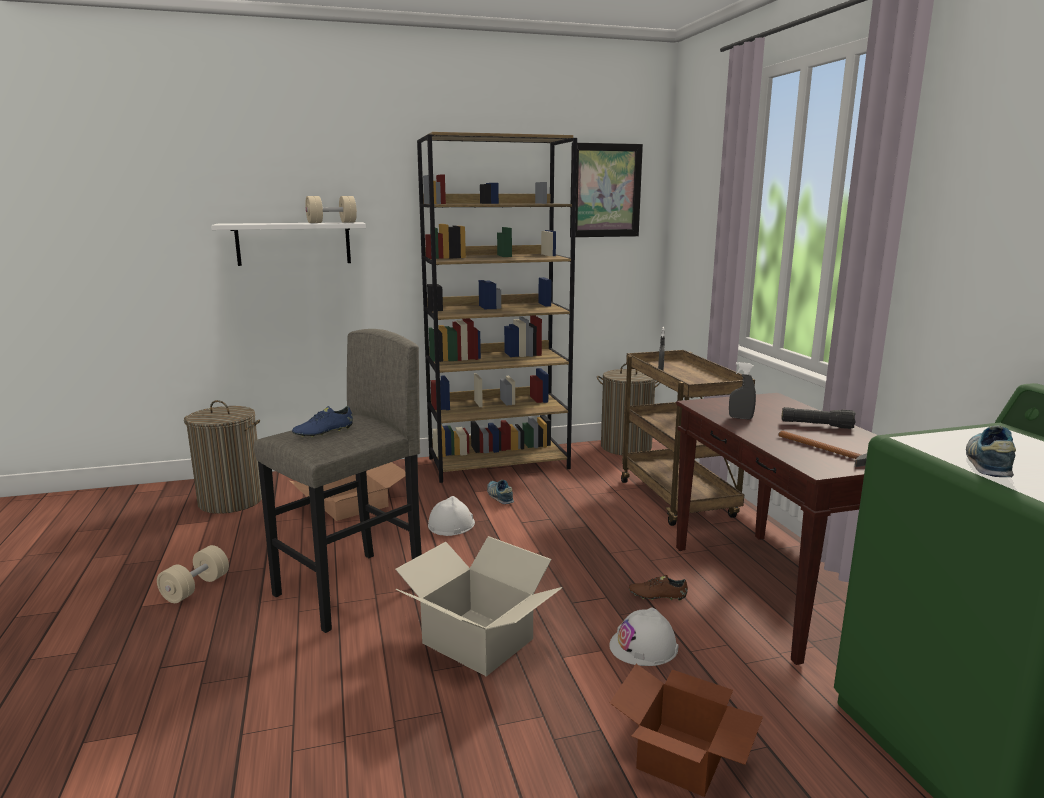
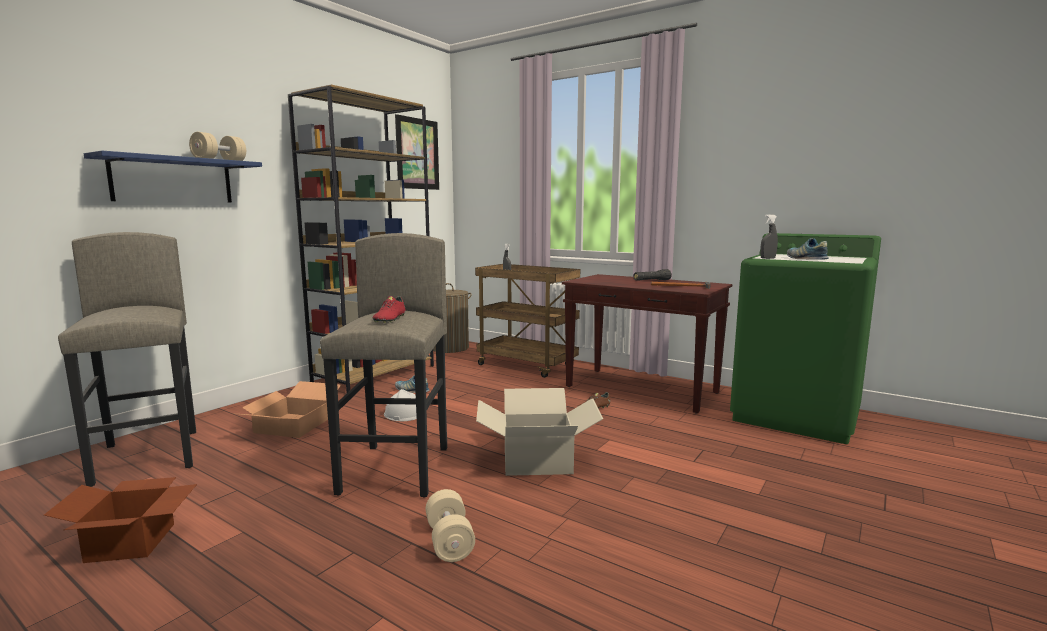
camera: 40 degrees left, 5 degrees down
beige dumbbell [157,545,229,603] -> beige dumbbell moved to [426,489,475,562]
laundry basket [184,400,262,514] -> grey stool [58,232,196,487]
white shelf [211,222,366,266] -> blue shelf [84,151,262,203]
blue shoe [292,406,353,437] -> red shoe [373,296,405,323]
white hard hat [609,607,678,666] -> none
cardboard box [610,664,763,797] -> cardboard box moved to [44,477,197,563]
grey spray bottle [729,362,756,420] -> grey spray bottle moved to [760,214,778,259]

